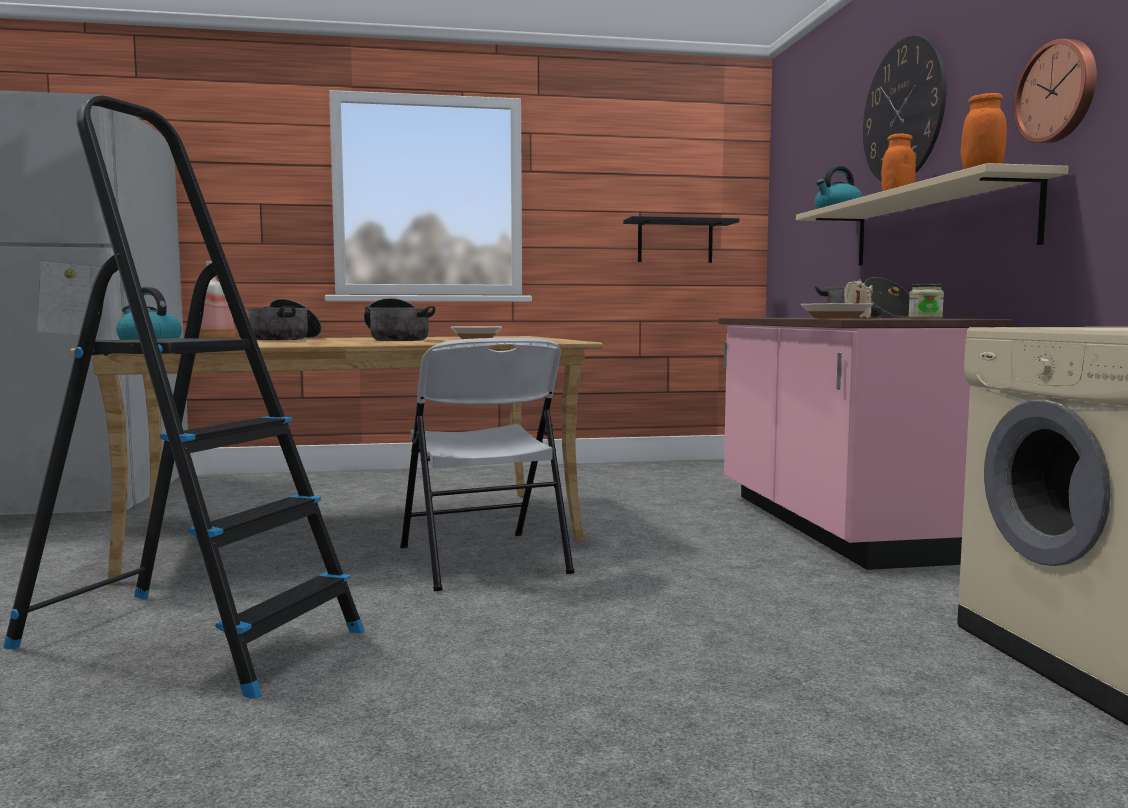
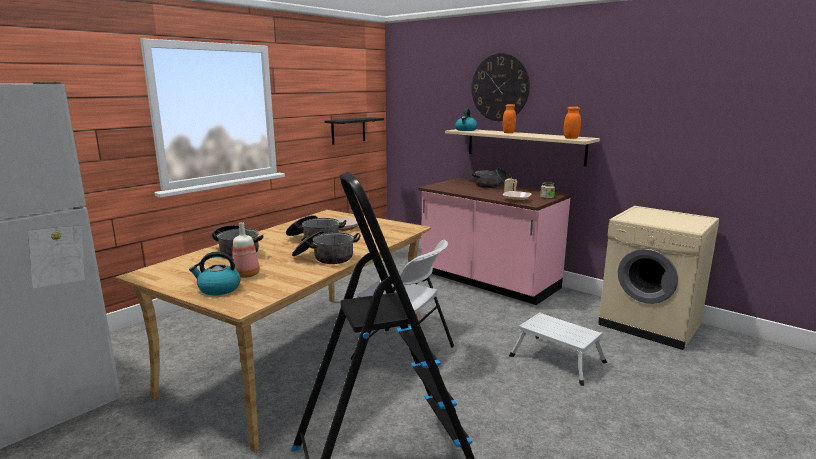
camera: 40 degrees left, 10 degrees up
wall clock [1013,39,1097,143] -> none
none -> cooking pot [292,231,360,264]
none -> white step ladder [509,313,607,386]

